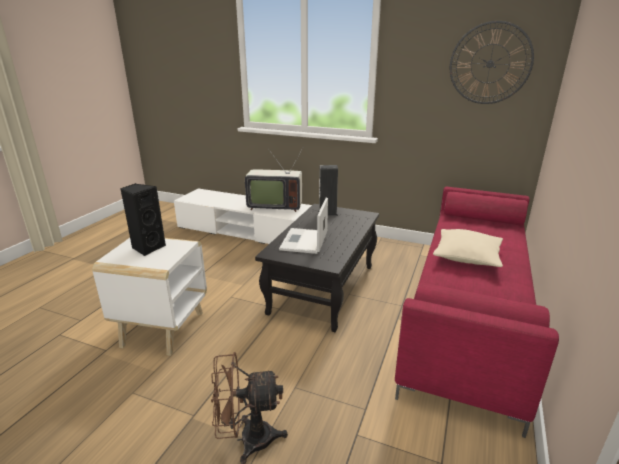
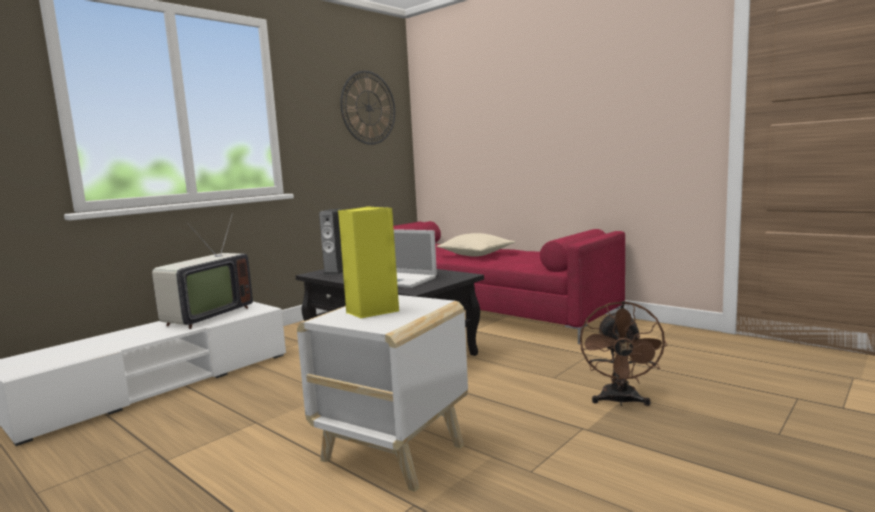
camera: 70 degrees left, 15 degrees down
black speaker [120,183,166,256] -> yellow speaker [338,206,399,319]

